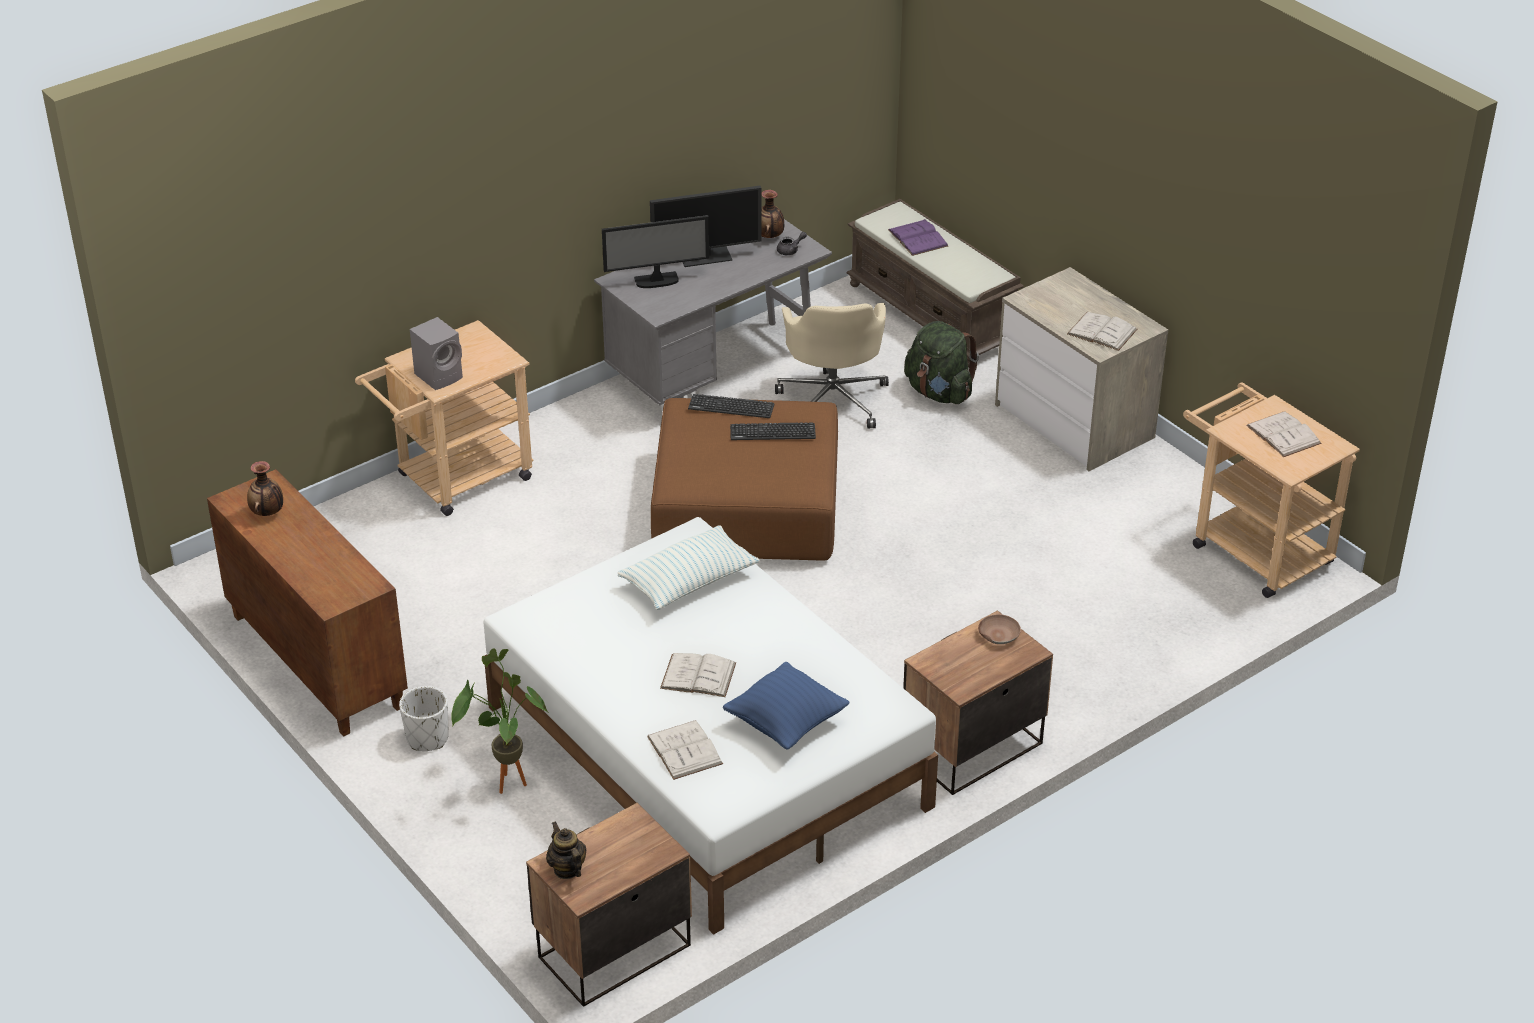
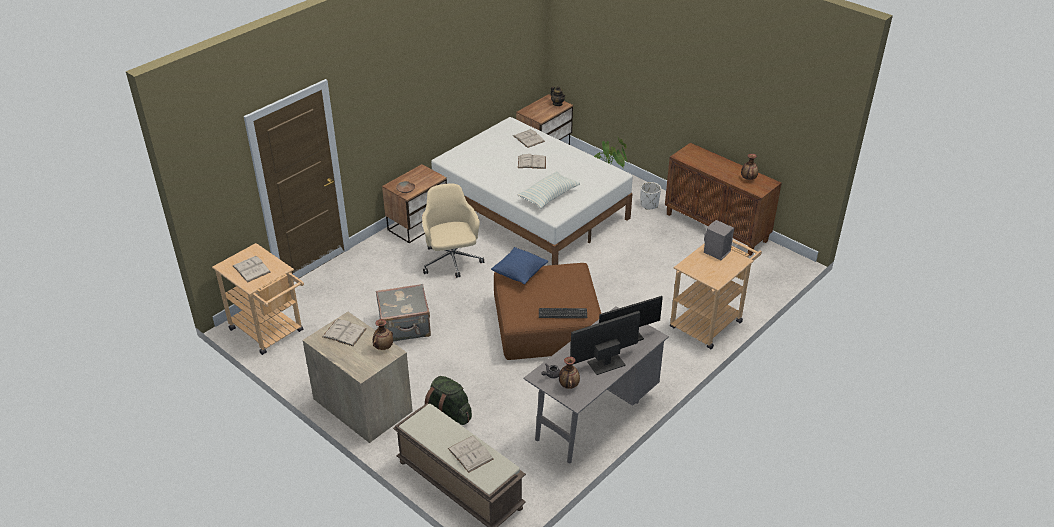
camera: 170 degrees right, 0 degrees up
blue pillow [723,661,850,750] -> blue pillow moved to [491,247,548,284]
keyboard [730,422,816,440] -> none
beige office chair [775,303,889,429] -> beige office chair moved to [422,183,484,278]
purple book [888,219,948,256] -> white book [448,435,493,473]
none -> vase [373,319,393,350]
none -> grey suitcase [376,284,431,342]

